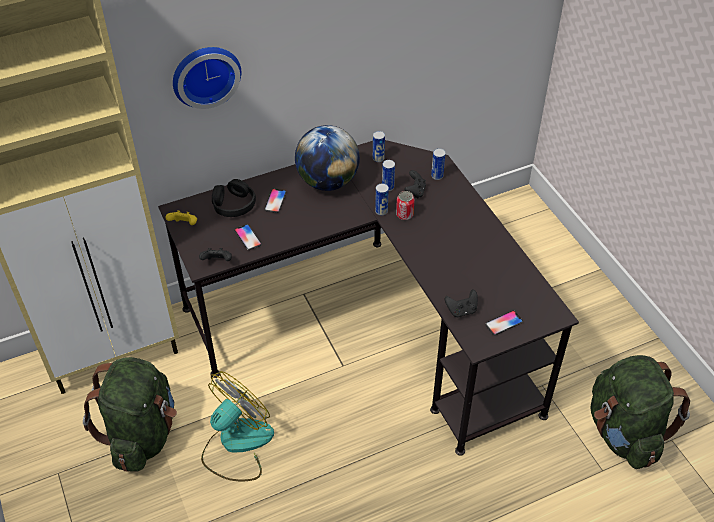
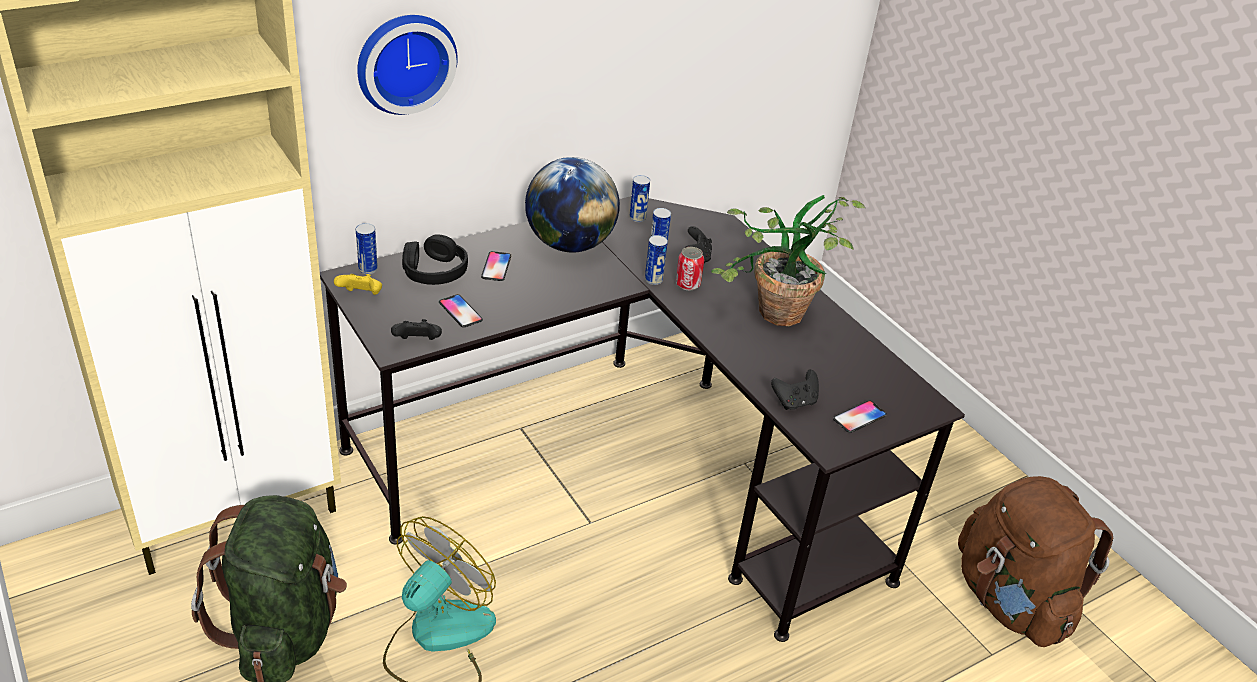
camera: 10 degrees left, 10 degrees down
can [431,148,445,180] -> can moved to [356,223,378,274]
green backpack [590,355,690,469] -> brown backpack [958,476,1113,647]
none -> potted plant [711,195,866,326]

